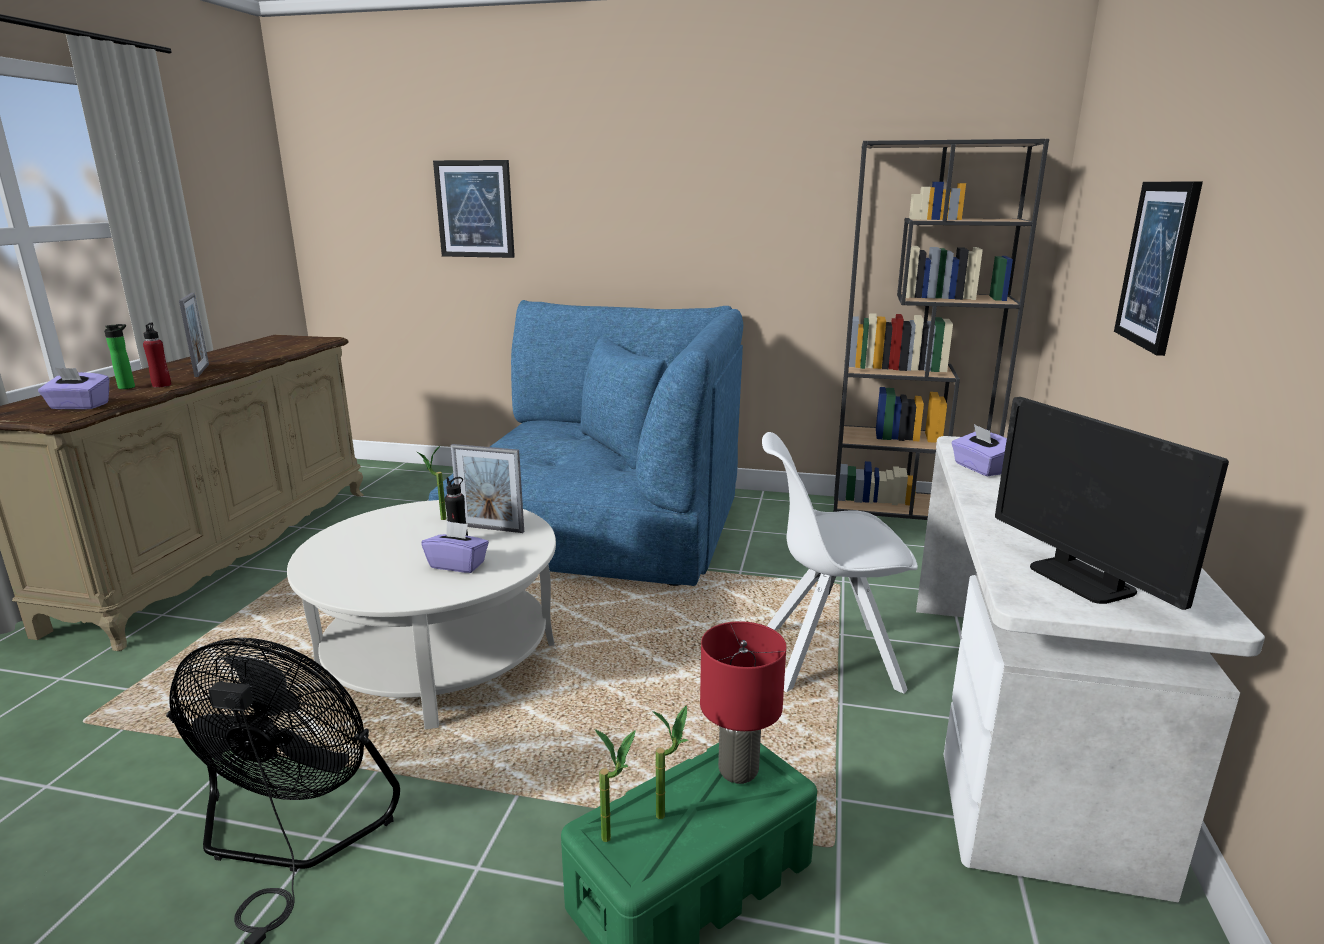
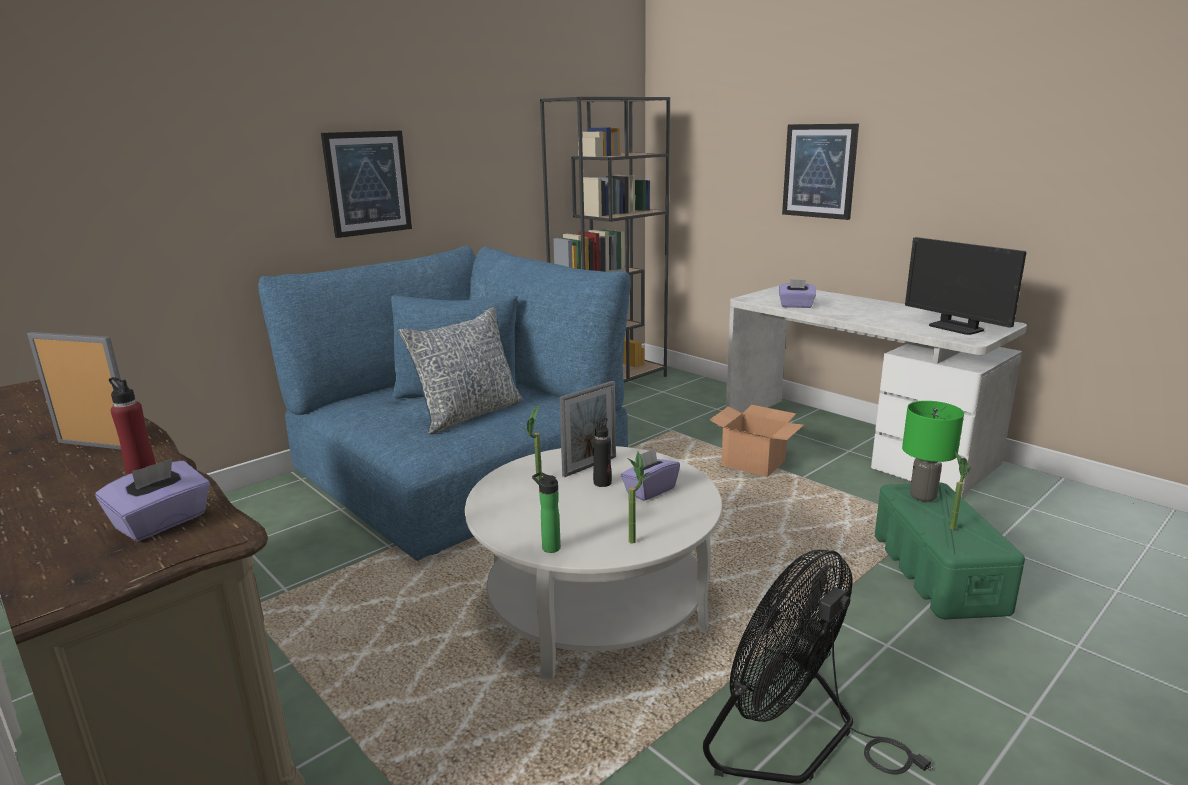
camera: 55 degrees left, 0 degrees up
bottle [104,324,135,389] -> bottle moved to [532,472,561,553]
picture [433,160,515,258] -> picture moved to [321,130,412,238]
potted plant [595,729,636,842] -> potted plant moved to [628,452,651,544]
red table lamp [700,621,786,784] -> green table lamp [902,401,964,502]
white chair [762,432,918,694] -> cardboard box [709,405,804,477]
monitor [995,397,1229,610] -> monitor turned 45 degrees clockwise [905,237,1026,335]
none -> pillow [398,307,523,434]

